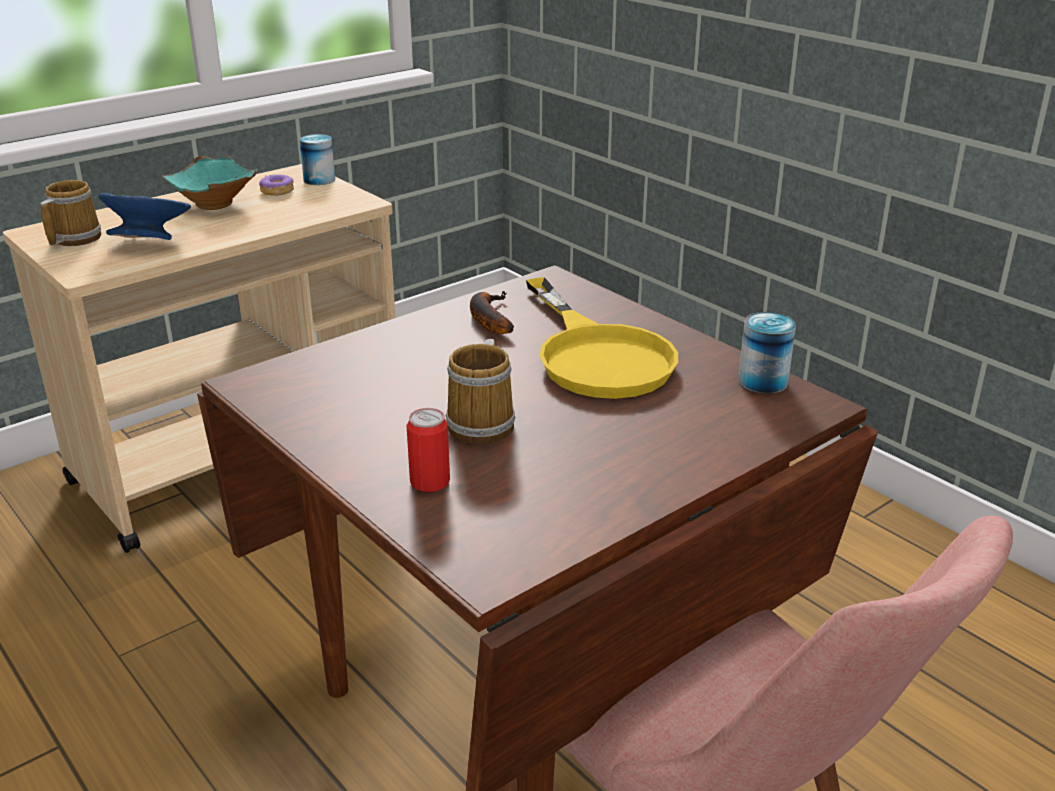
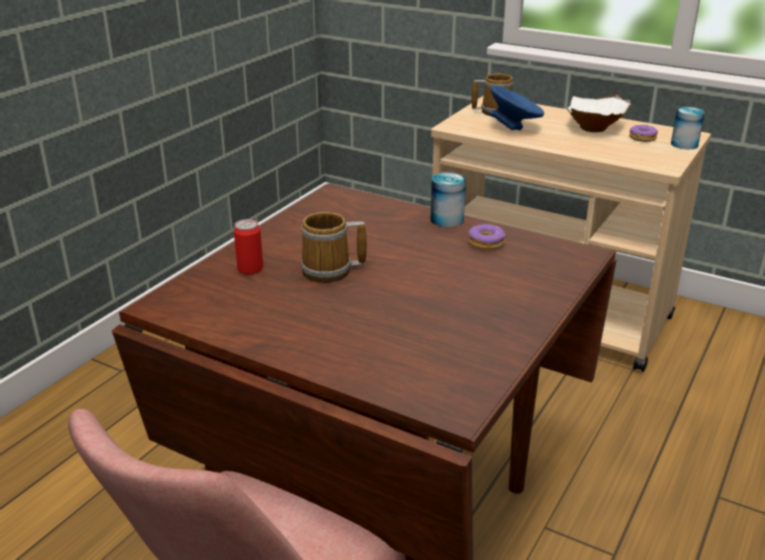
camera: 70 degrees right, 0 degrees up
turquoise bowl [161,156,258,210] -> white bowl [566,94,631,132]
banana [470,291,514,334] -> donut [468,224,506,250]
yellow frying pan [526,277,678,399] -> none
can [738,312,796,394] -> can moved to [430,172,466,227]

